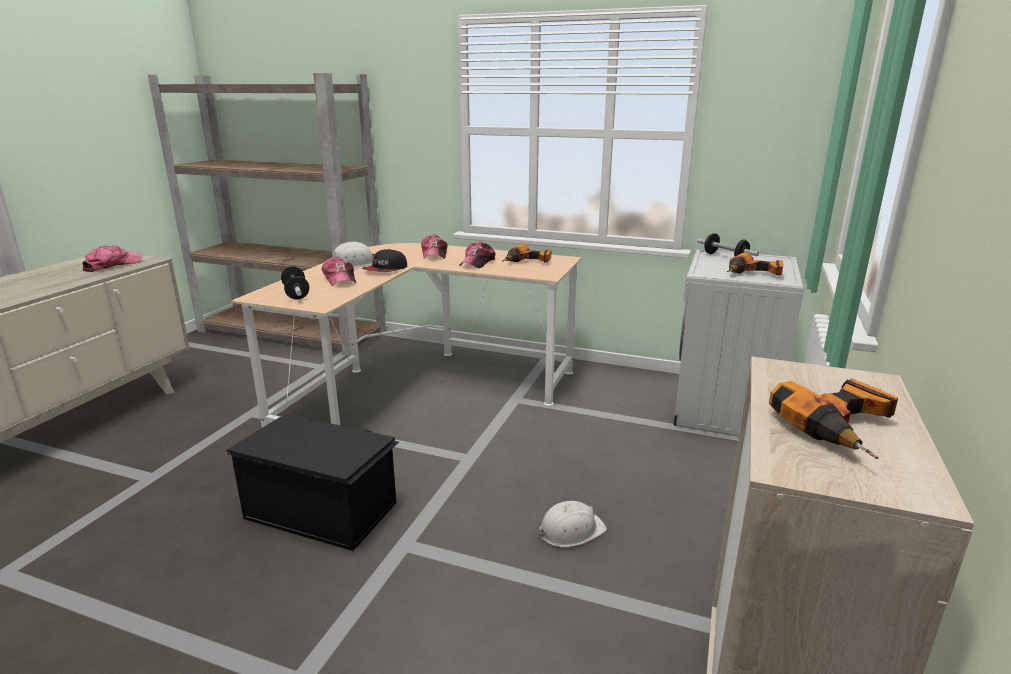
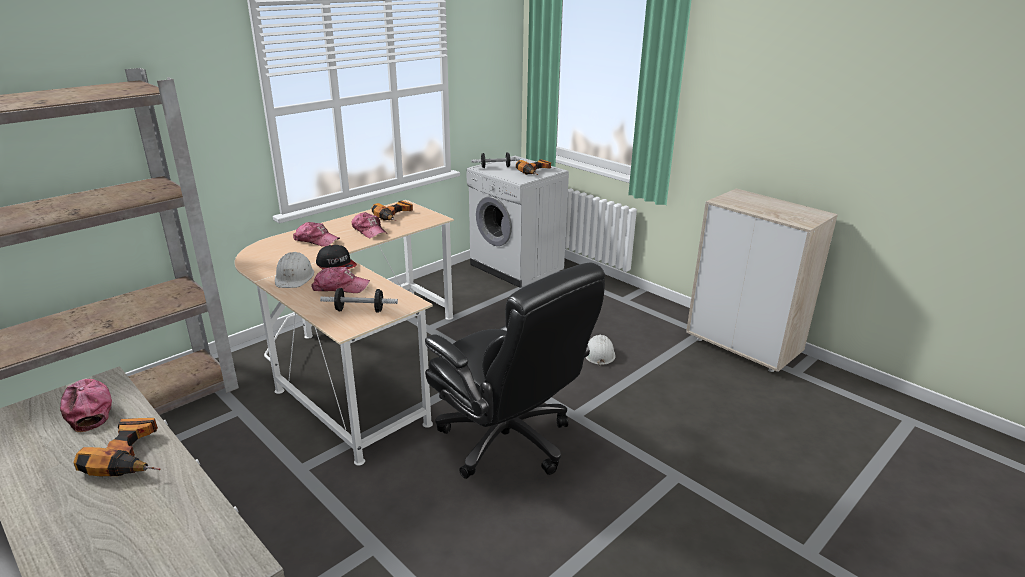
camera: 65 degrees left, 5 degrees up
black storage box [227,414,399,551] -> black office chair [425,262,605,479]
power drill [769,379,898,459] -> power drill moved to [73,418,160,476]

